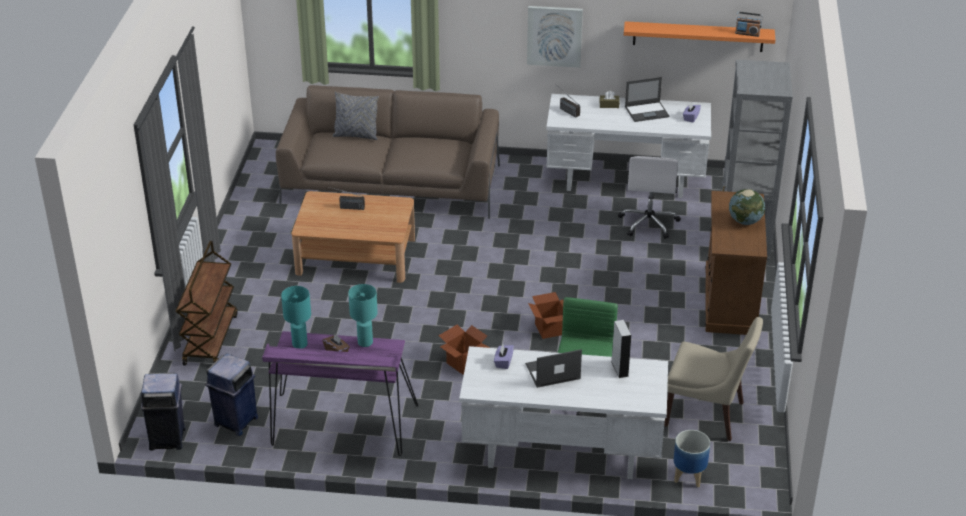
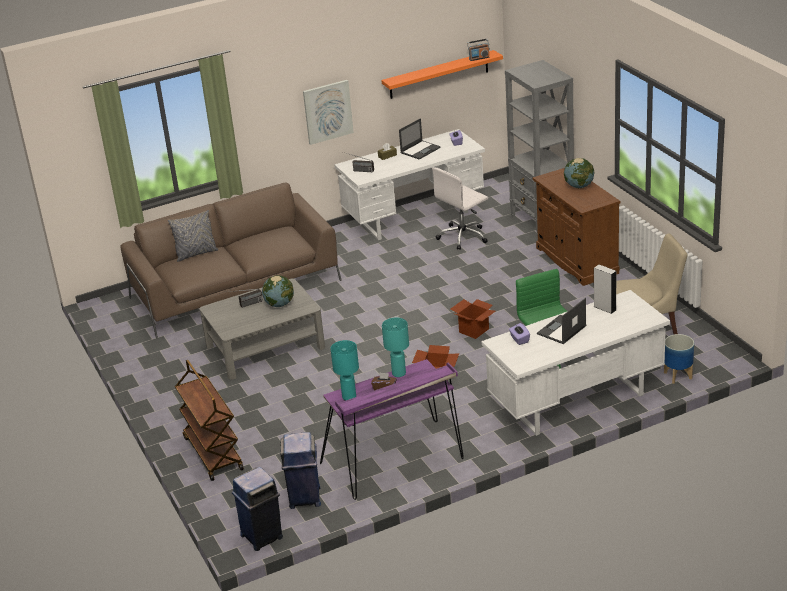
camera: 30 degrees left, 5 degrees down
brown coffee table [291,191,415,283] -> grey coffee table [199,279,325,380]
white office chair [618,156,681,239] -> white office chair turned 75 degrees clockwise [432,167,488,250]
none -> globe [262,275,294,307]

